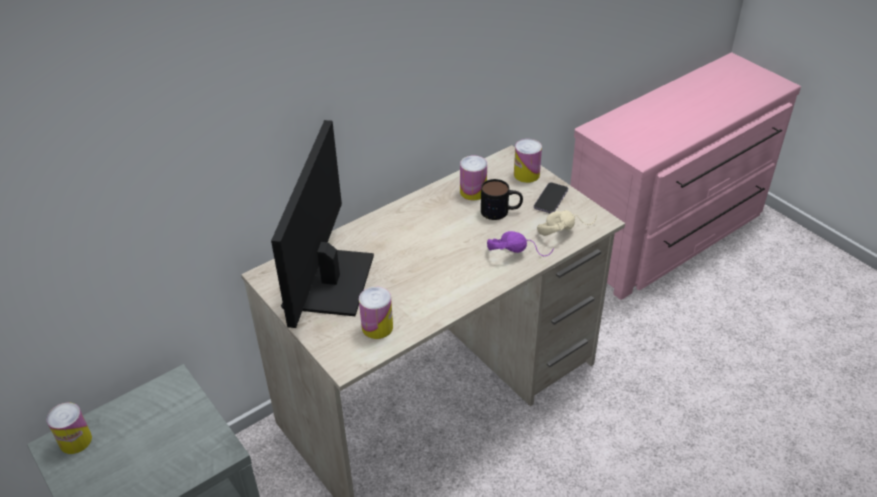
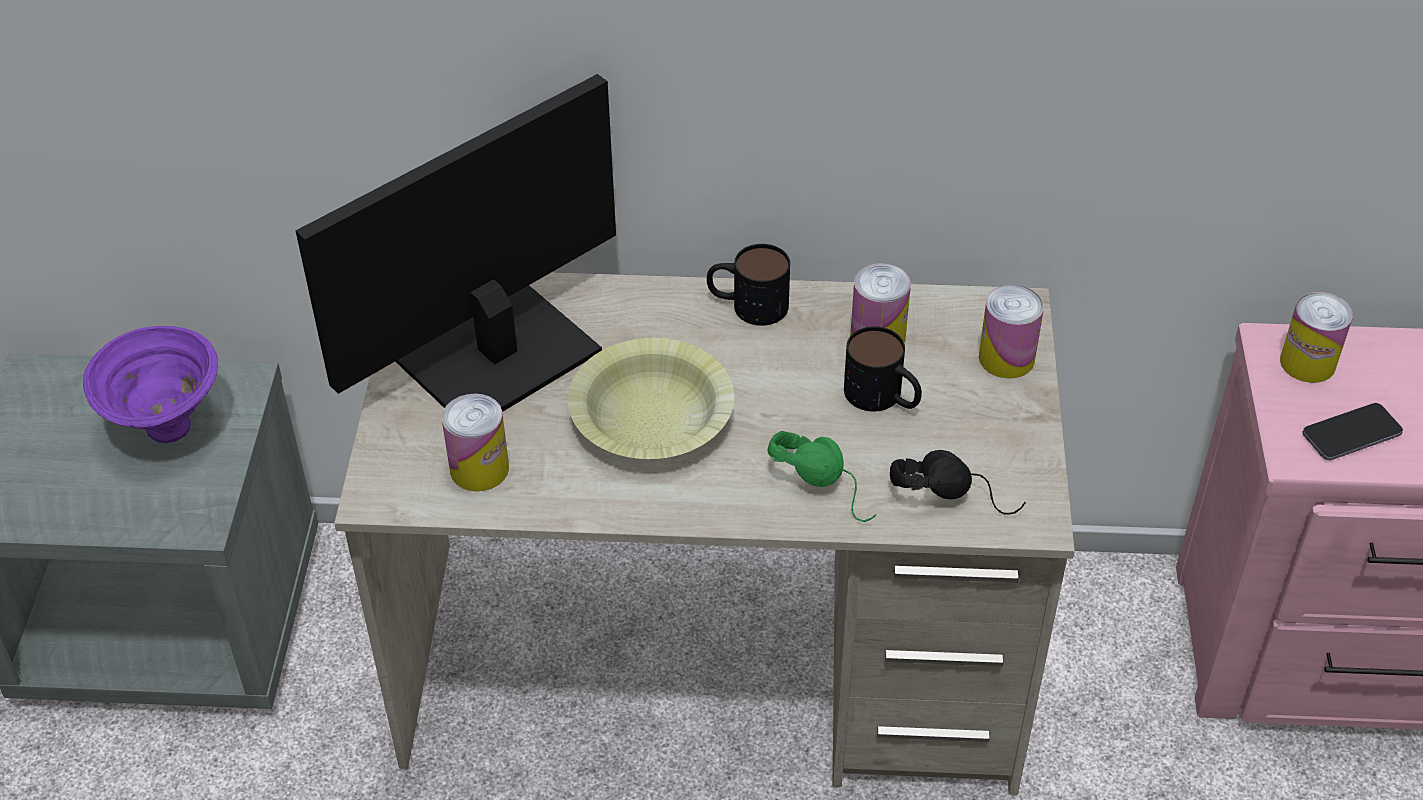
camera: 40 degrees right, 5 degrees up
can [47,403,92,454] -> can moved to [1280,292,1353,383]
purple headphones [487,231,554,256] -> green headphones [767,431,876,522]
phone [534,182,568,214] -> phone moved to [1302,403,1403,460]
beige headphones [537,210,597,236] -> black headphones [890,450,1026,514]
none -> purple bowl [83,326,218,443]
none -> yellow bowl [568,338,734,459]
none -> mug [707,244,790,326]

